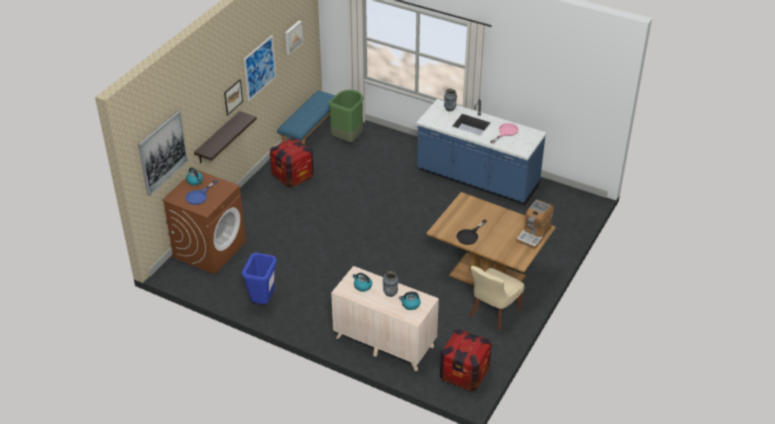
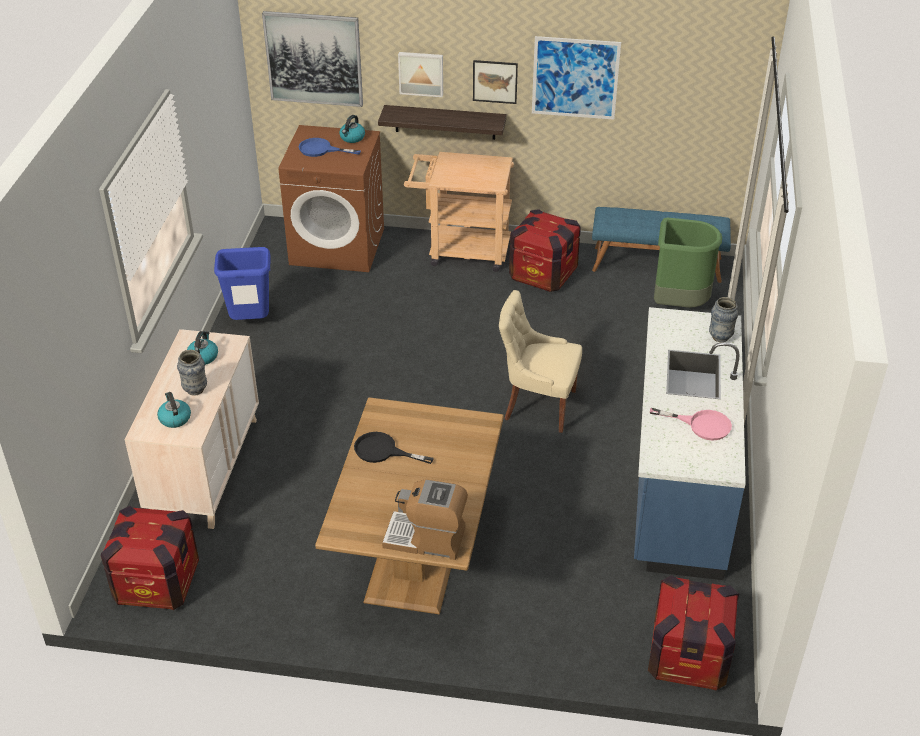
camera: 70 degrees right, 0 degrees up
picture [285,21,303,55] -> picture moved to [398,52,443,97]
beige chair [470,266,524,331] -> beige chair moved to [499,290,582,433]
none -> beige cart [404,152,514,272]
none -> crate [648,575,739,690]

